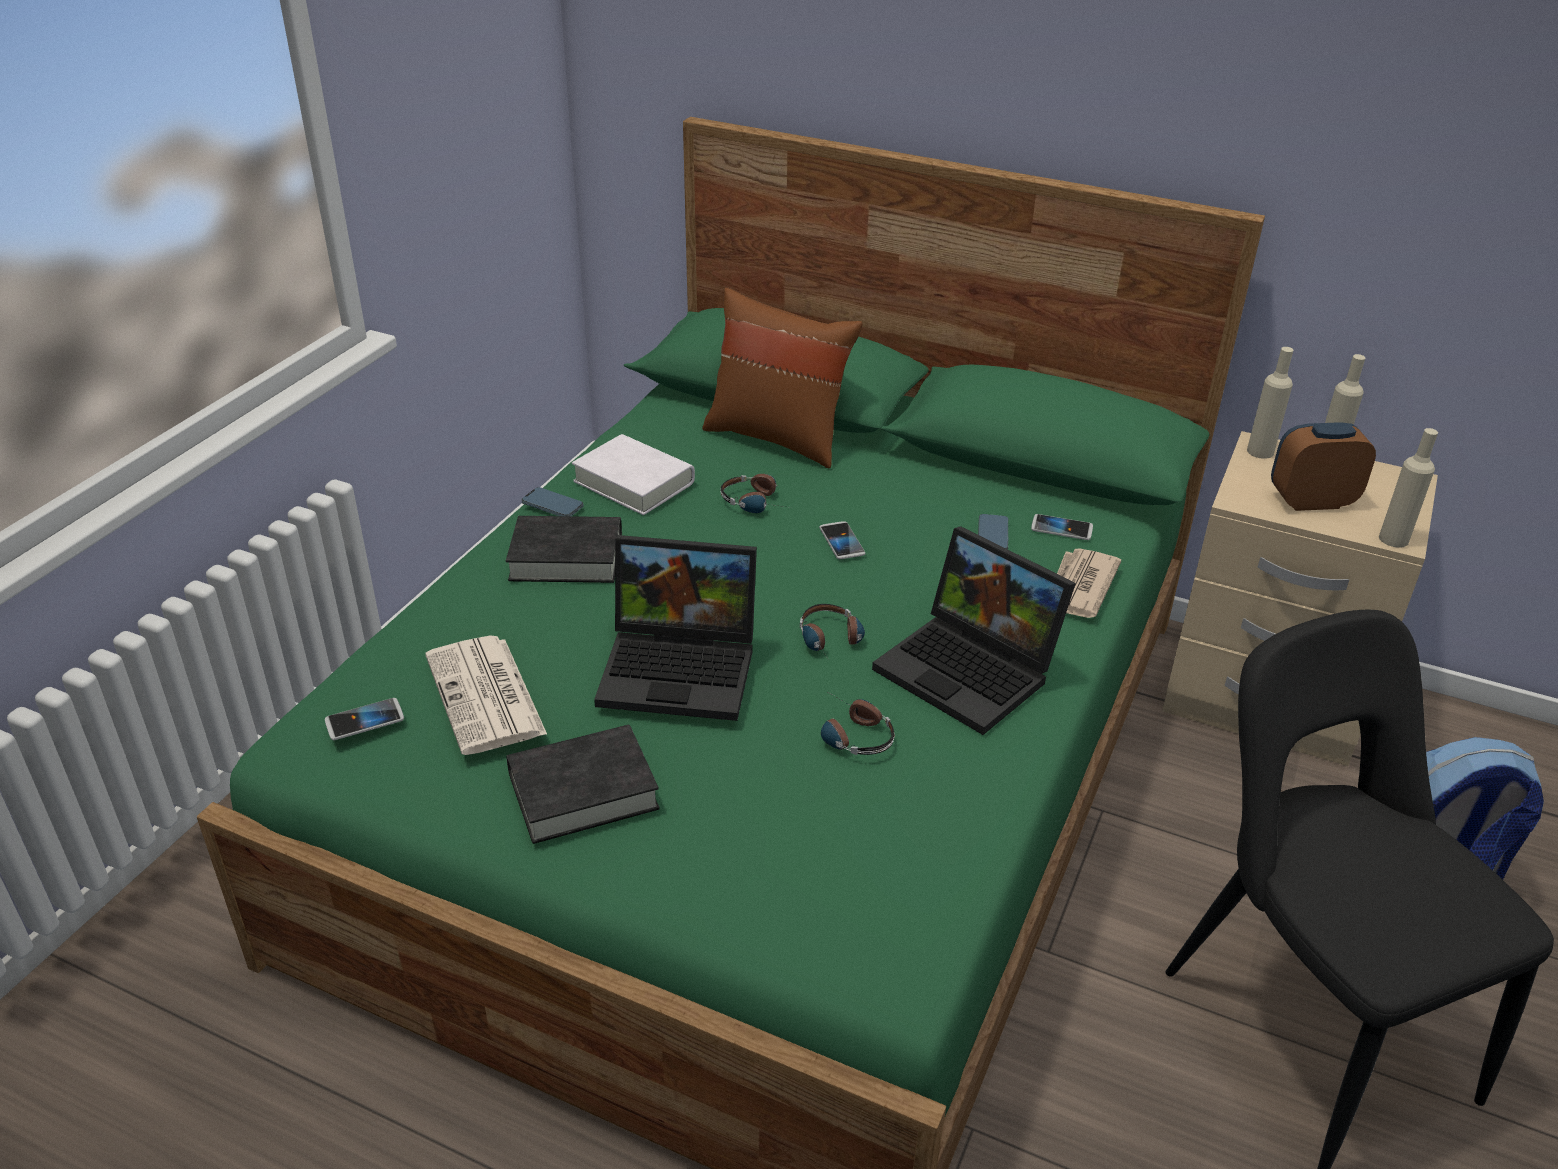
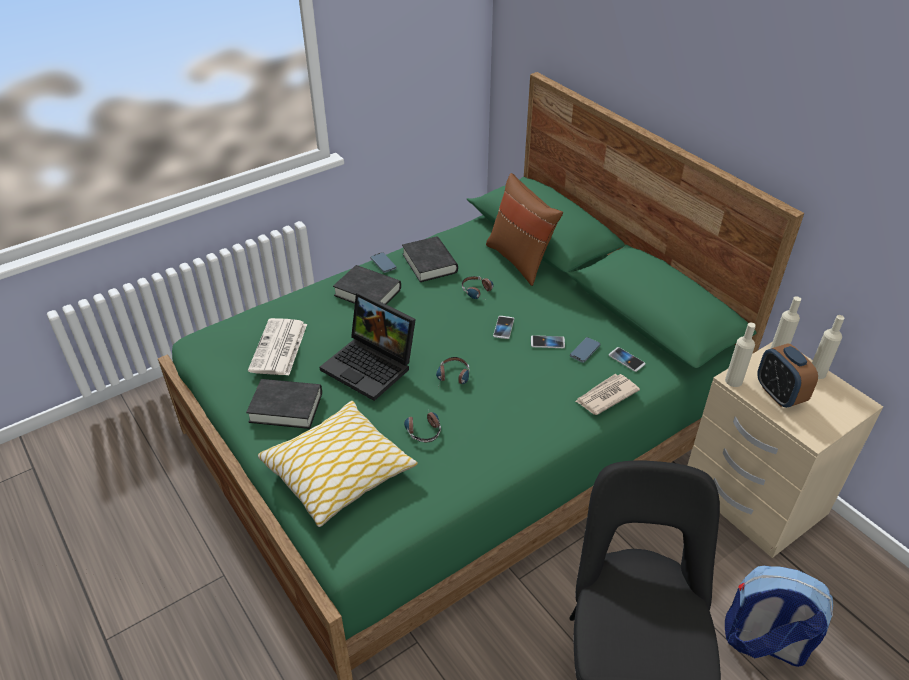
camera: 30 degrees right, 5 degrees up
phone [325,698,404,740] -> phone moved to [531,335,565,348]
white book [572,434,695,515] -> black book [402,237,458,282]
laptop [872,526,1076,735] -> none
alarm clock [1271,422,1376,511] -> alarm clock turned 135 degrees counterclockwise [757,344,818,408]
beige bottle [1379,428,1438,548] -> beige bottle moved to [725,323,756,387]
none -> pillow [258,401,418,527]

